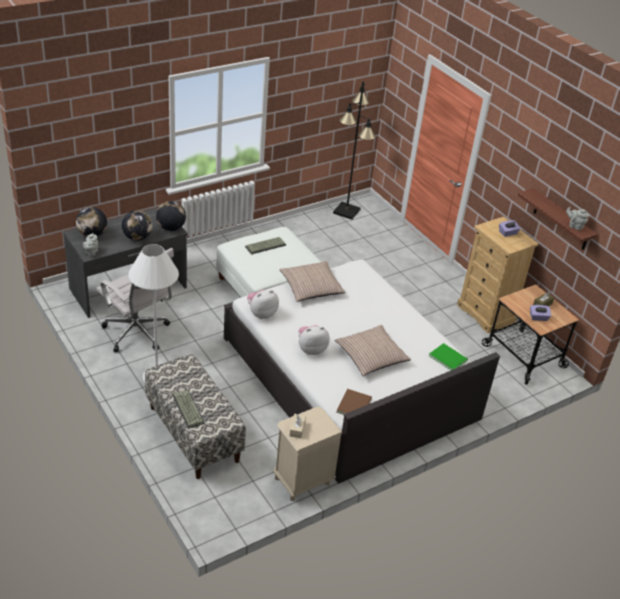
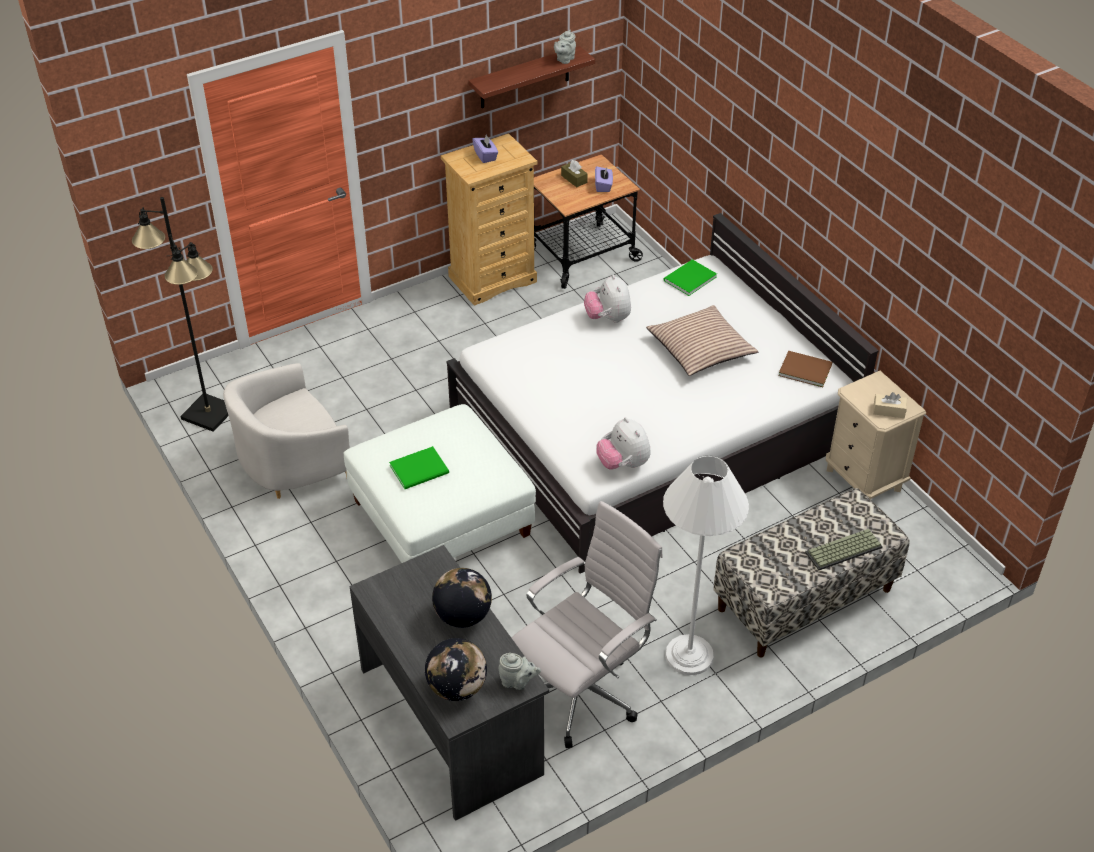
camera: 85 degrees left, 5 degrees up
globe [156,201,186,231] -> none
keyboard [245,237,286,254] -> green book [389,446,449,489]
pillow [279,261,346,302] -> none
plush toy [298,325,330,355] -> plush toy moved to [584,274,631,323]
none -> white armchair [223,363,350,499]

